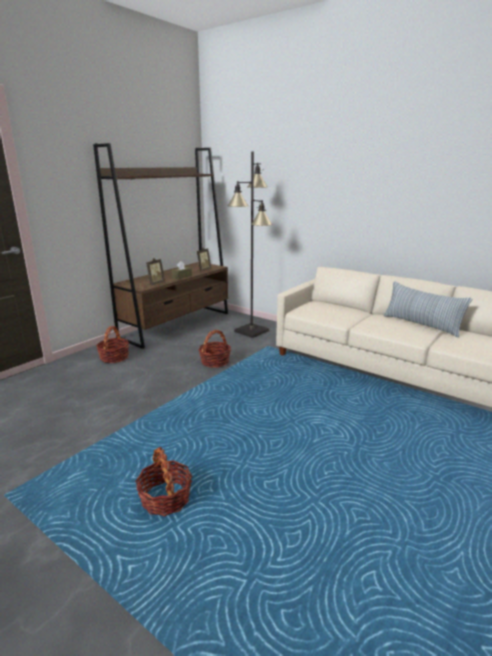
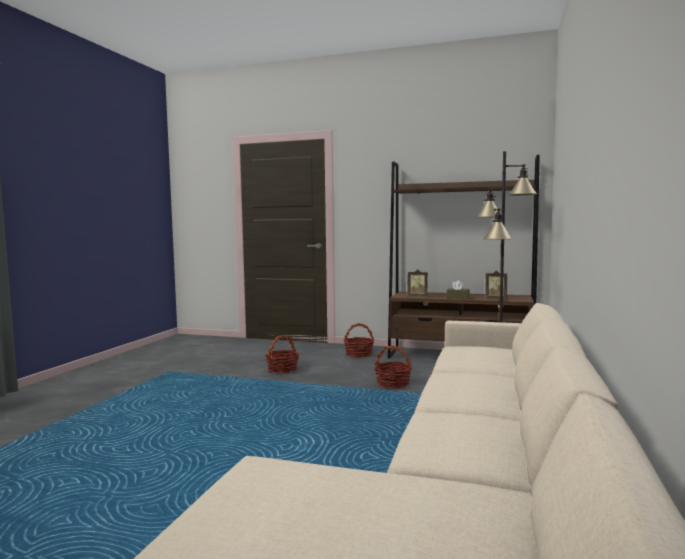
camera: 70 degrees right, 15 degrees down
basket [135,447,193,516] -> basket moved to [265,335,299,374]
pillow [383,281,472,338] -> none

